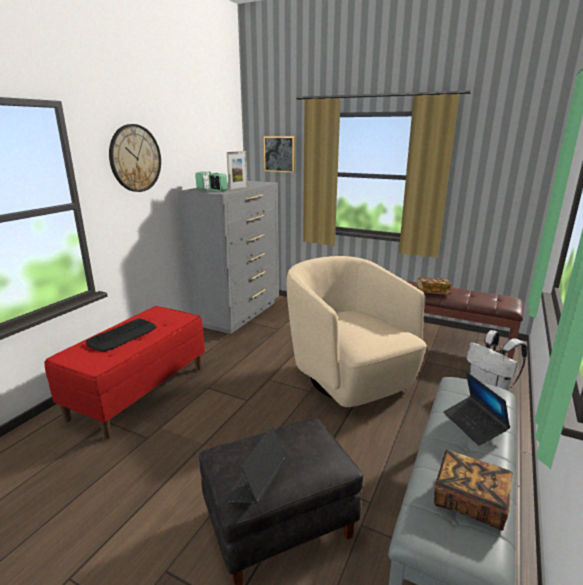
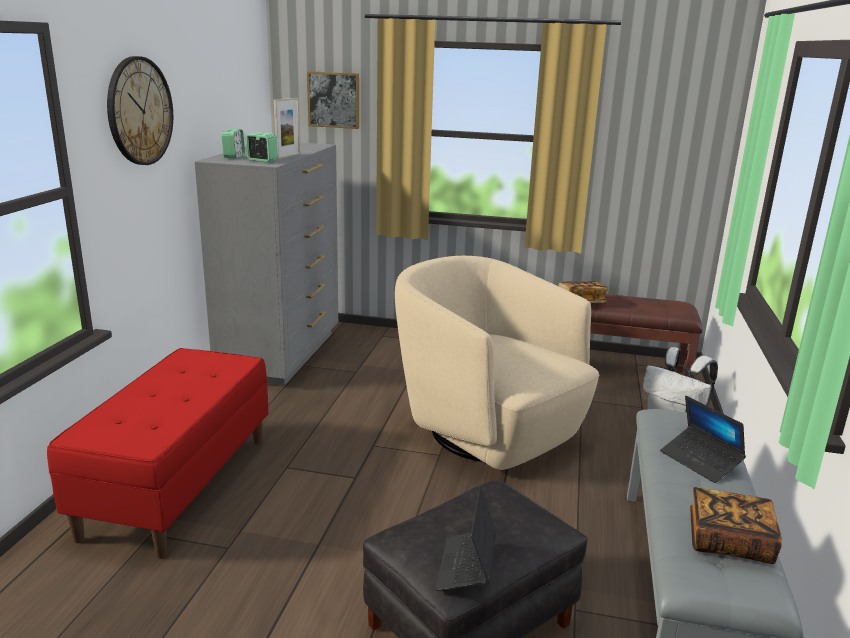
camera: 15 degrees left, 0 degrees up
keyboard [86,319,157,352] -> none

